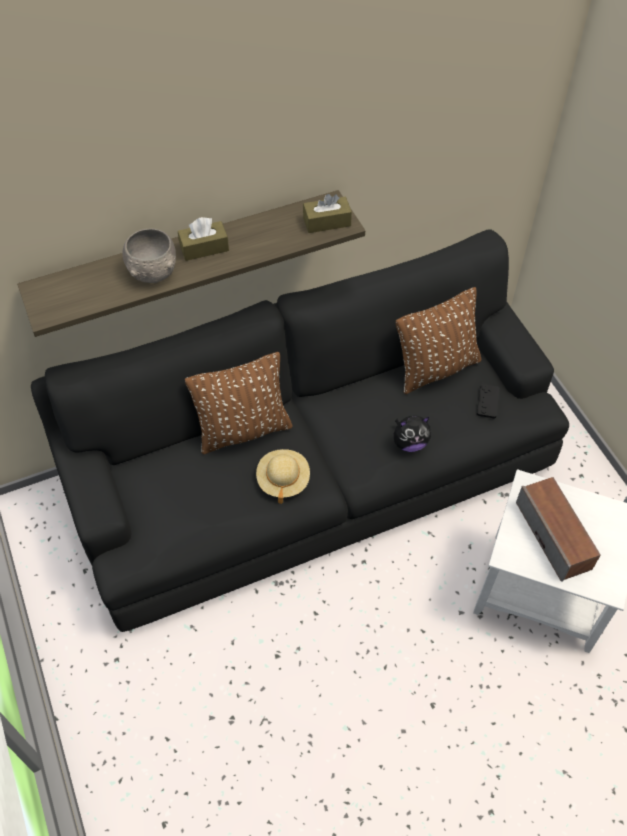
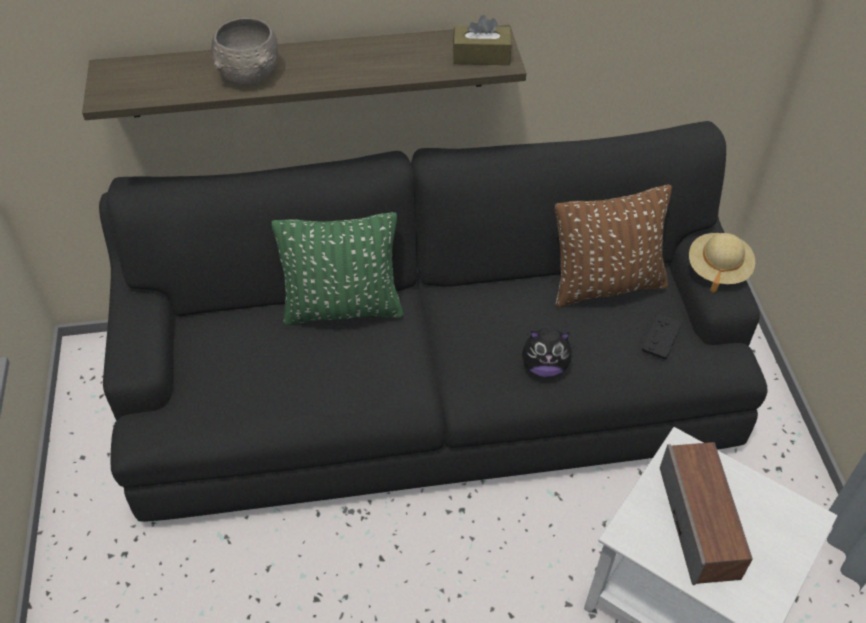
camera: 15 degrees right, 5 degrees down
brown tissue box [178,217,229,261] -> none
brown pillow [185,352,293,455] -> green pillow [271,212,404,325]
beige hat [256,449,310,504] -> beige hat moved to [689,233,755,293]

